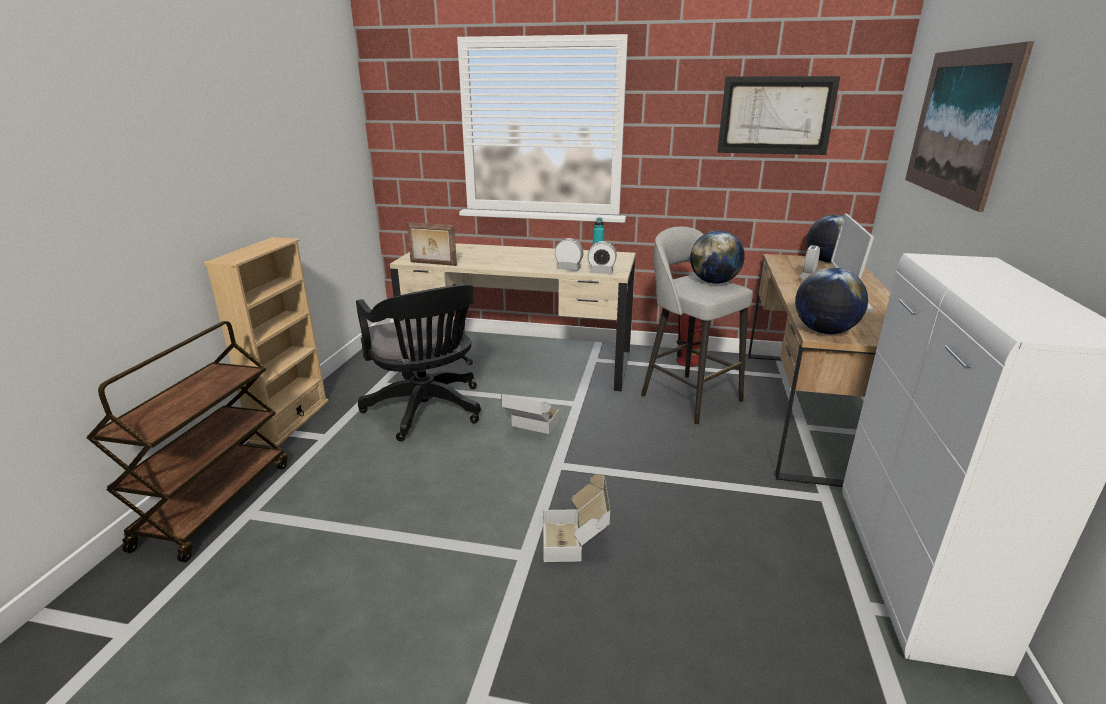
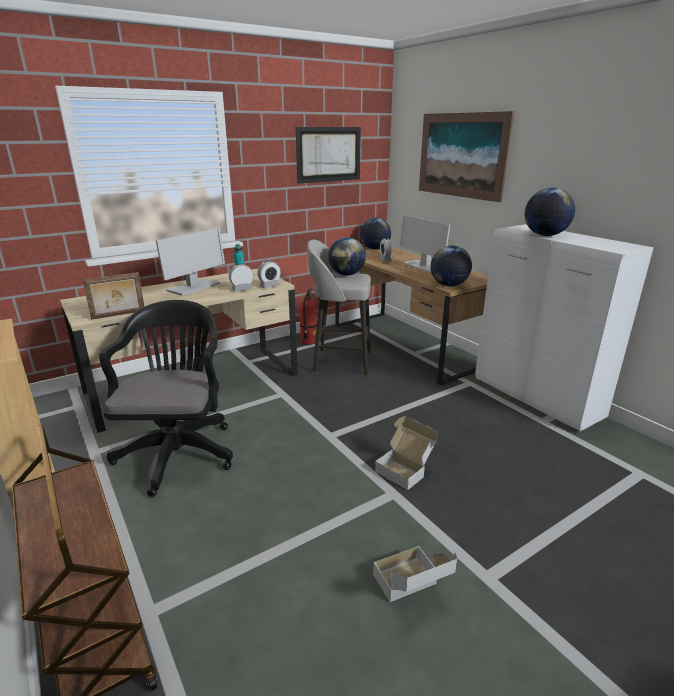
camera: 45 degrees left, 0 degrees up
black office chair [356,283,481,441] -> black office chair turned 105 degrees counterclockwise [99,300,233,497]
cardboard box [501,393,559,434] -> cardboard box moved to [373,546,457,602]
none -> monitor [156,228,225,296]
none -> globe [525,188,575,236]

